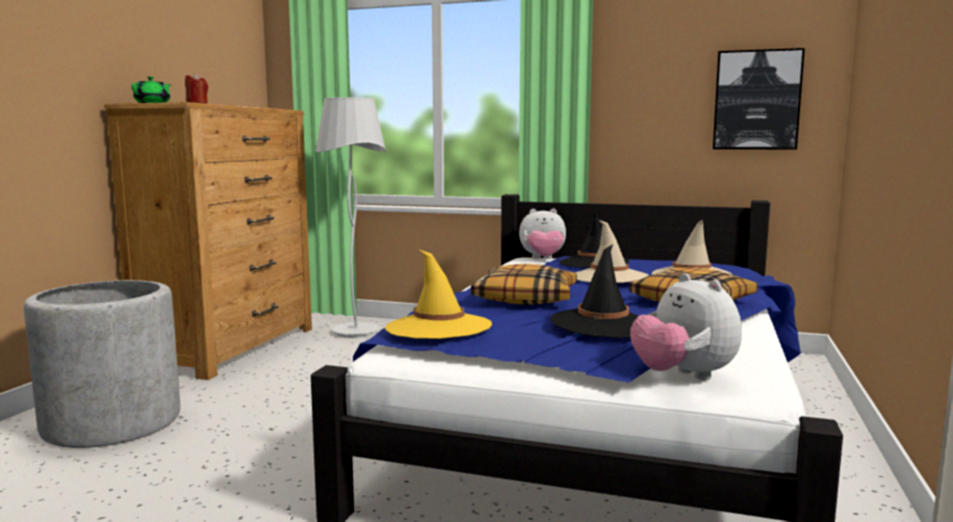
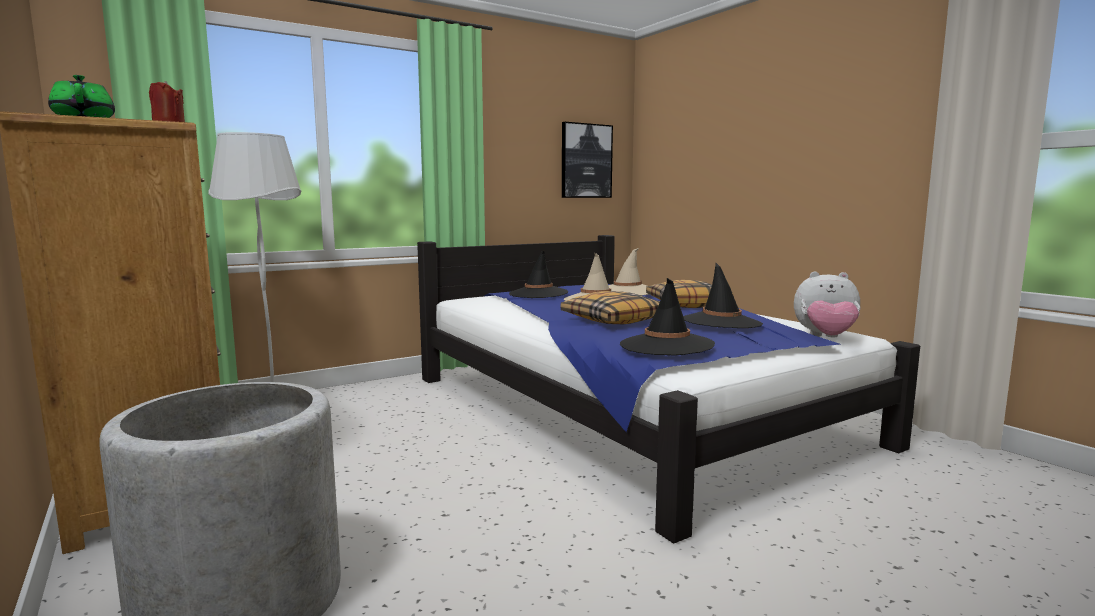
camera: 50 degrees left, 0 degrees up
yellow hat [385,249,492,339] -> black hat [620,278,715,355]
plush toy [519,209,566,259] -> none

